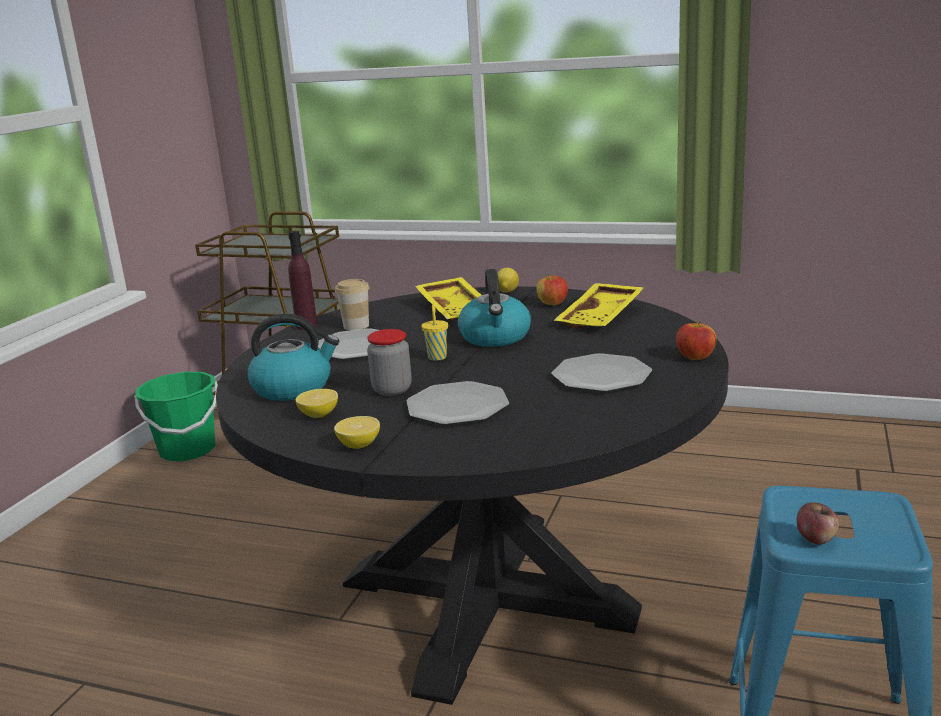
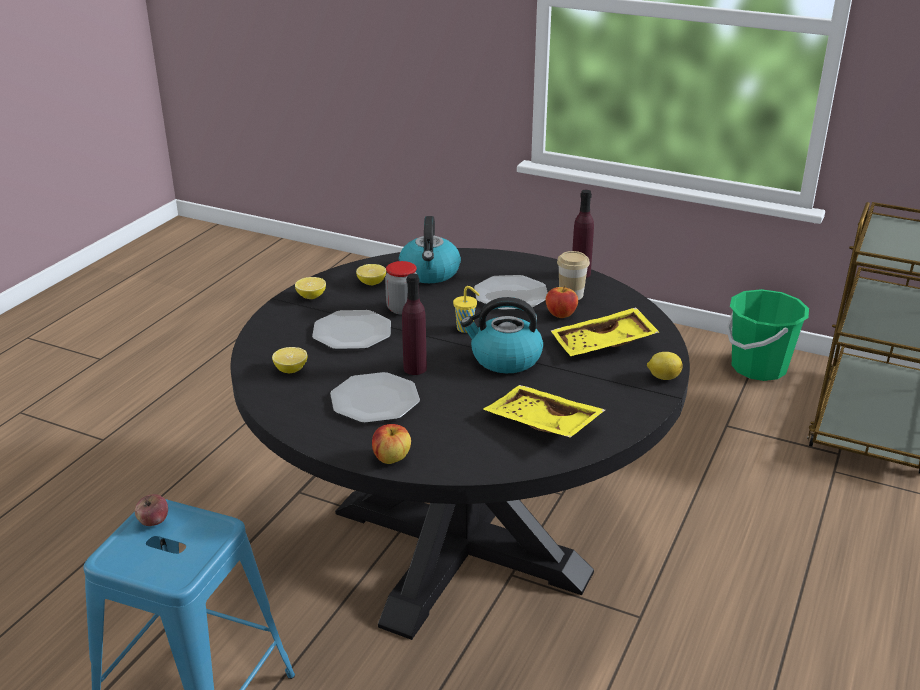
camera: 95 degrees right, 10 degrees up
apple [537,273,568,306] -> apple moved to [546,286,578,318]
none -> lemon [272,347,307,373]
none -> purple bottle [402,274,427,375]

